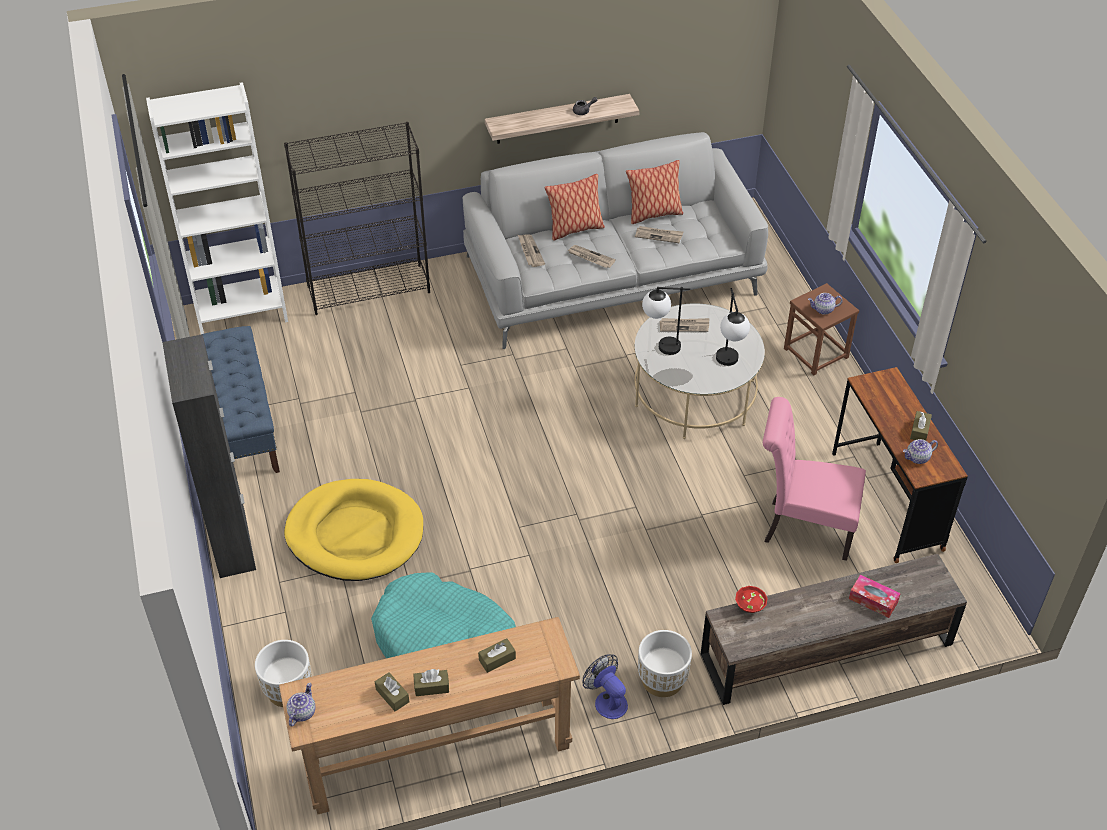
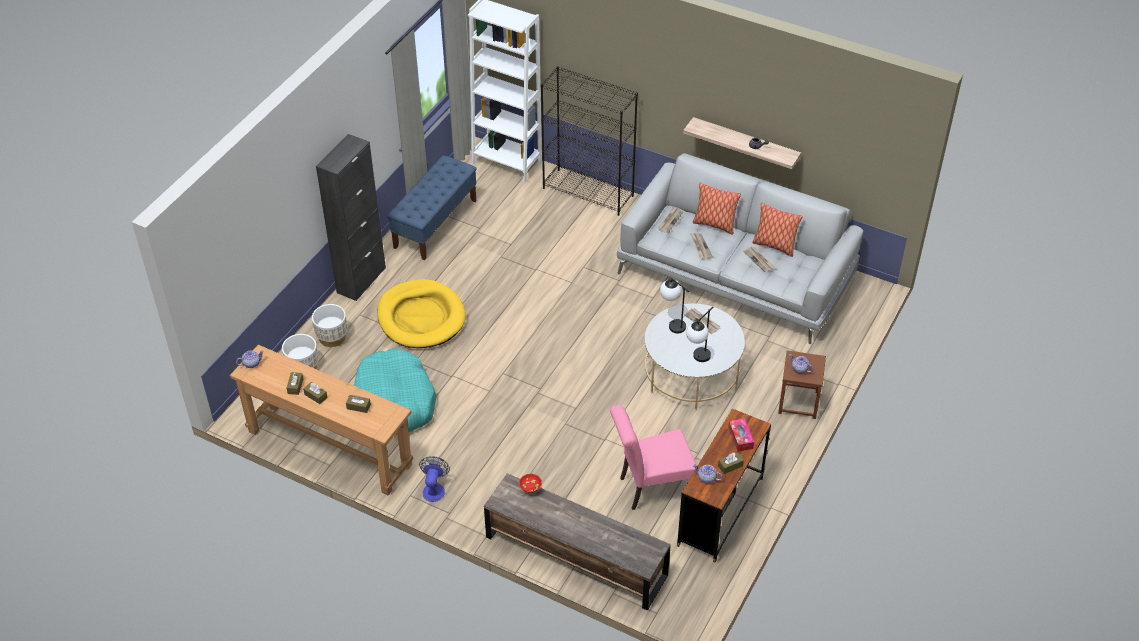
camera: 45 degrees right, 0 degrees up
white planter [638,630,692,697] -> white planter moved to [312,304,347,347]
pink chair [763,397,866,561] -> pink chair turned 75 degrees counterclockwise [610,405,696,510]
tissue box [849,575,901,618] -> tissue box moved to [728,418,754,452]

